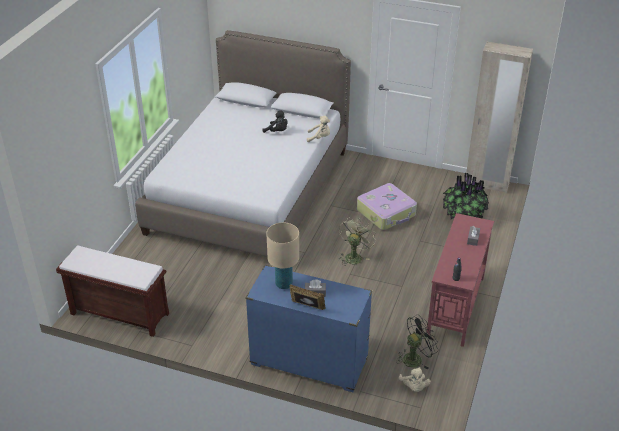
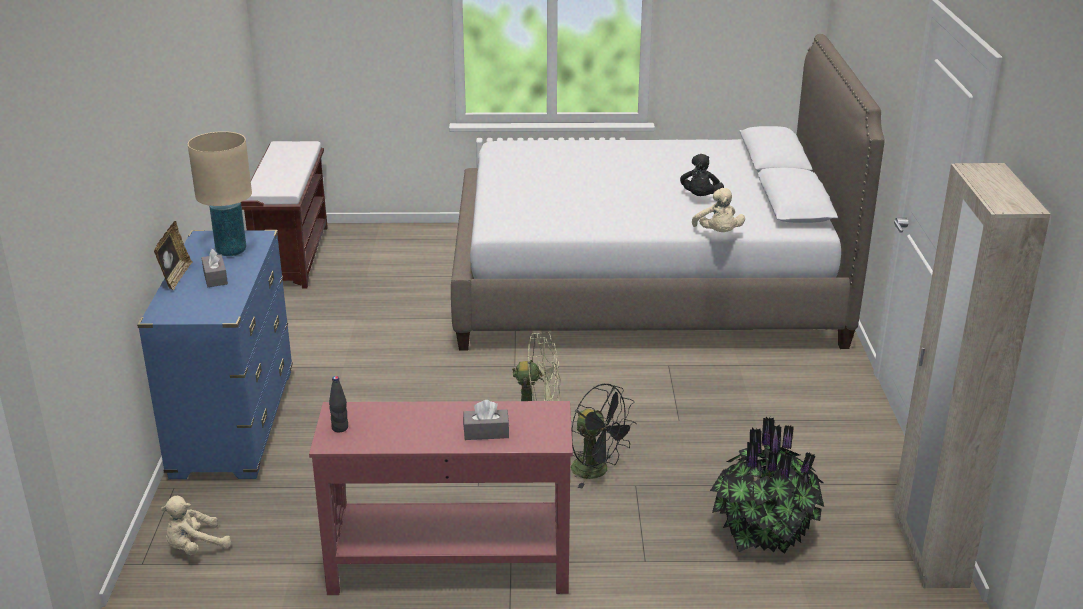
camera: 70 degrees right, 10 degrees down
suitcase [357,183,417,230] -> none
black fan [396,314,439,370] -> black fan moved to [571,384,636,488]

